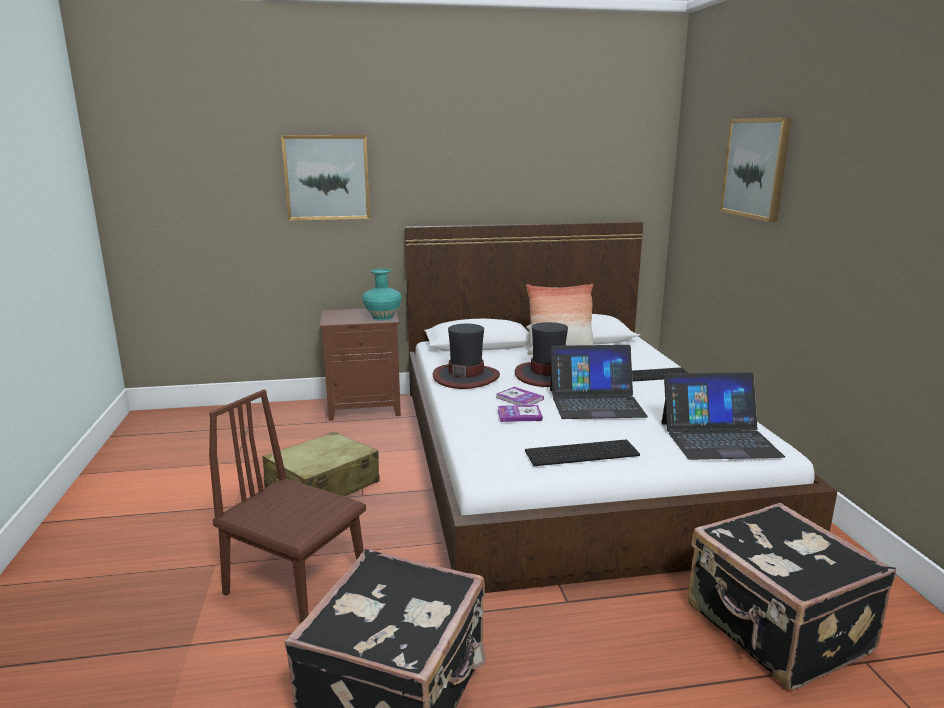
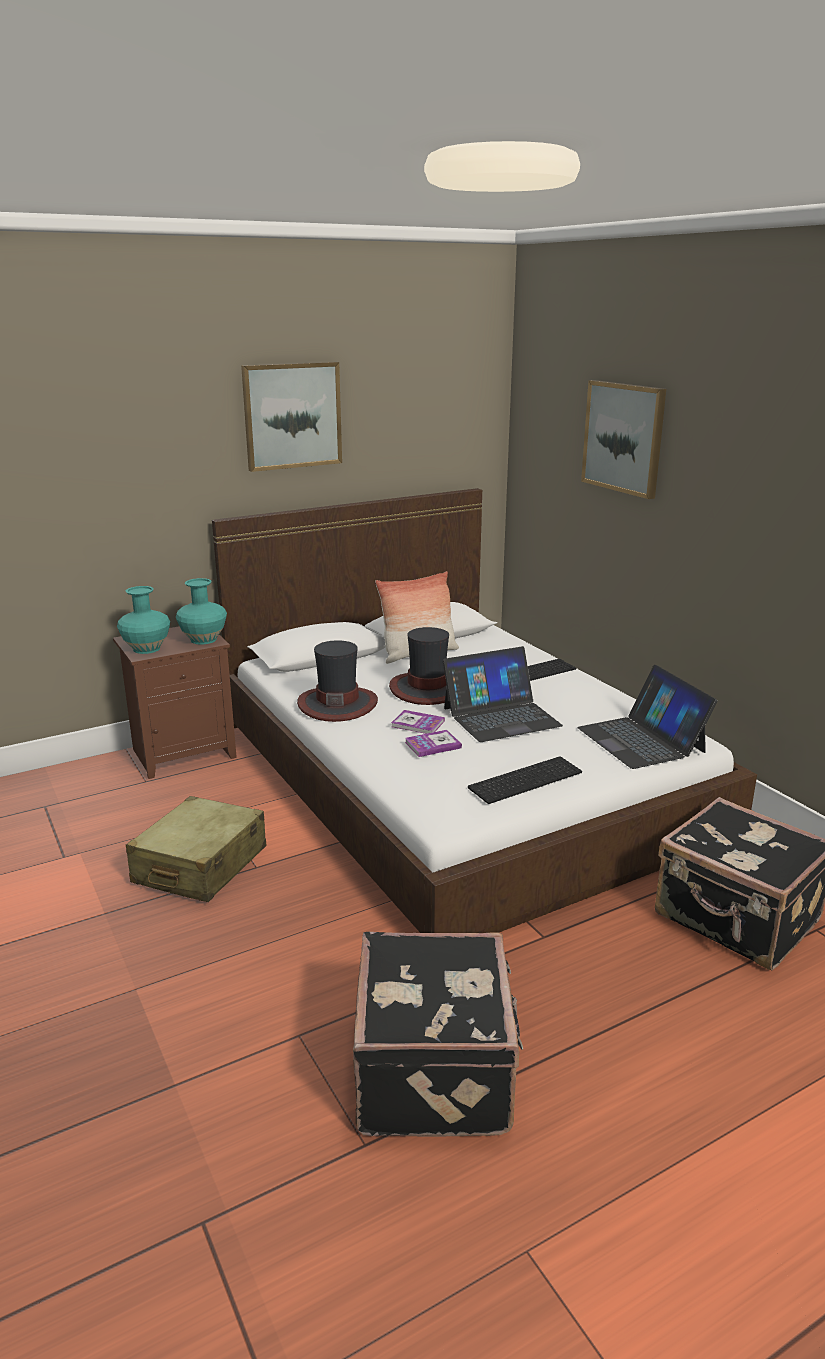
camera: 20 degrees left, 5 degrees up
brown chair [209,389,366,624] -> none
picture [281,135,370,221] -> picture moved to [241,362,342,472]
laptop [661,372,785,460] -> laptop turned 90 degrees clockwise [577,665,717,769]
none -> turquoise vase [117,586,170,654]

